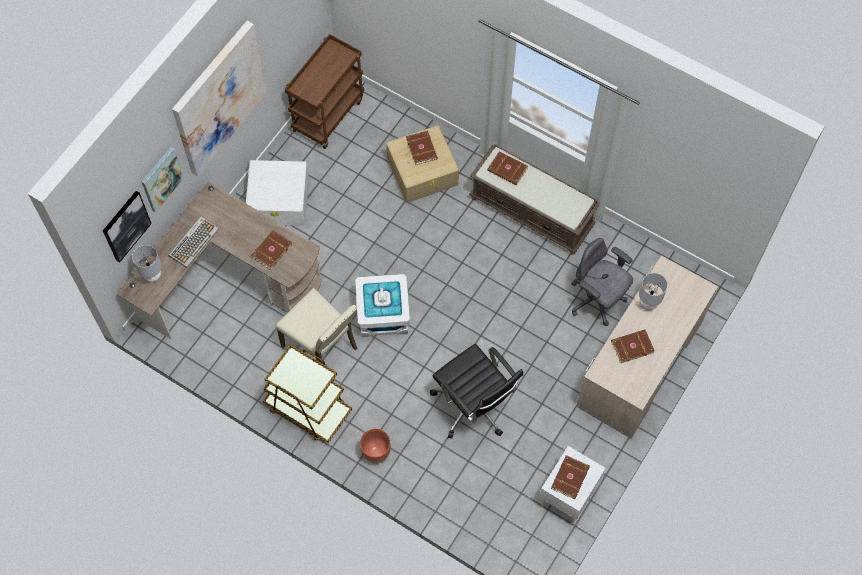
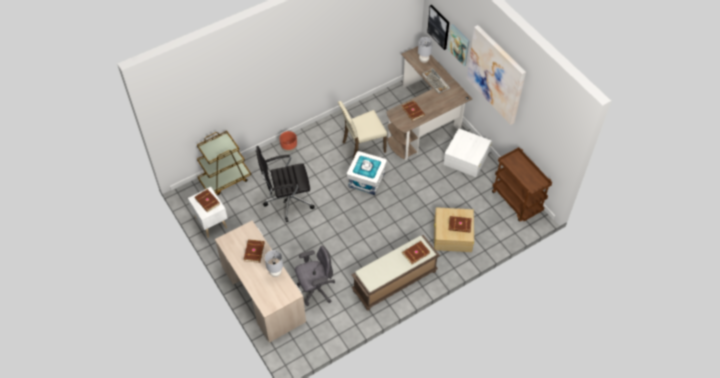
camera: 115 degrees right, 10 degrees down
brown cart [263,344,352,443] -> brown cart moved to [197,131,251,195]

